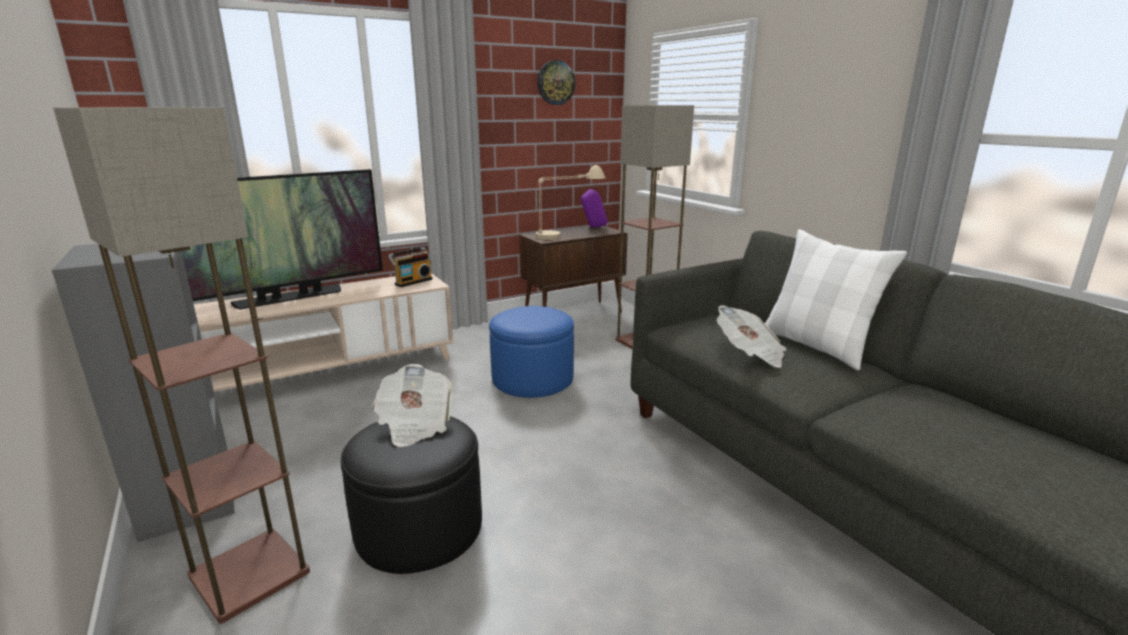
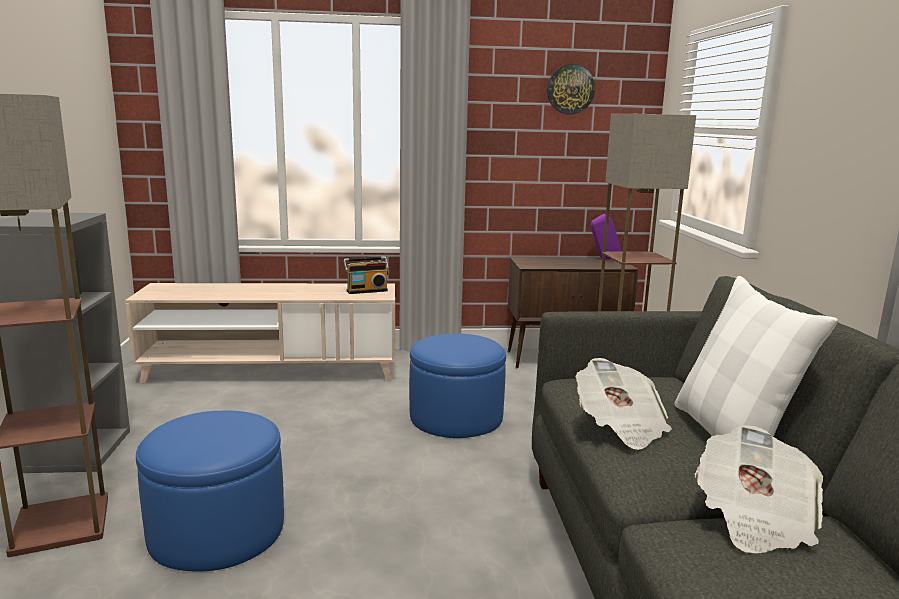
camera: 25 degrees right, 5 degrees down
television [181,169,383,309] -> none
black ottoman [340,416,482,574] -> blue ottoman [136,411,284,572]
newspaper [372,364,454,447] -> newspaper moved to [695,425,823,553]
beige table lamp [536,165,605,240] -> none

